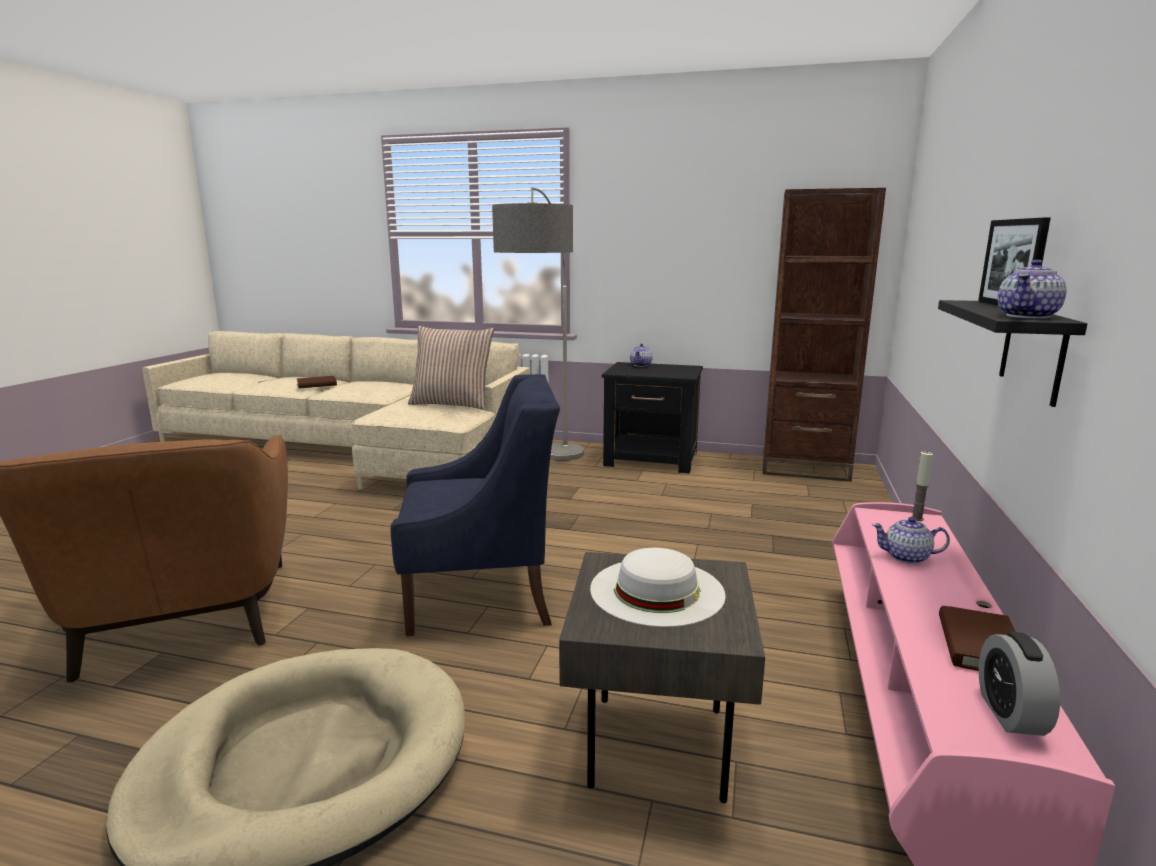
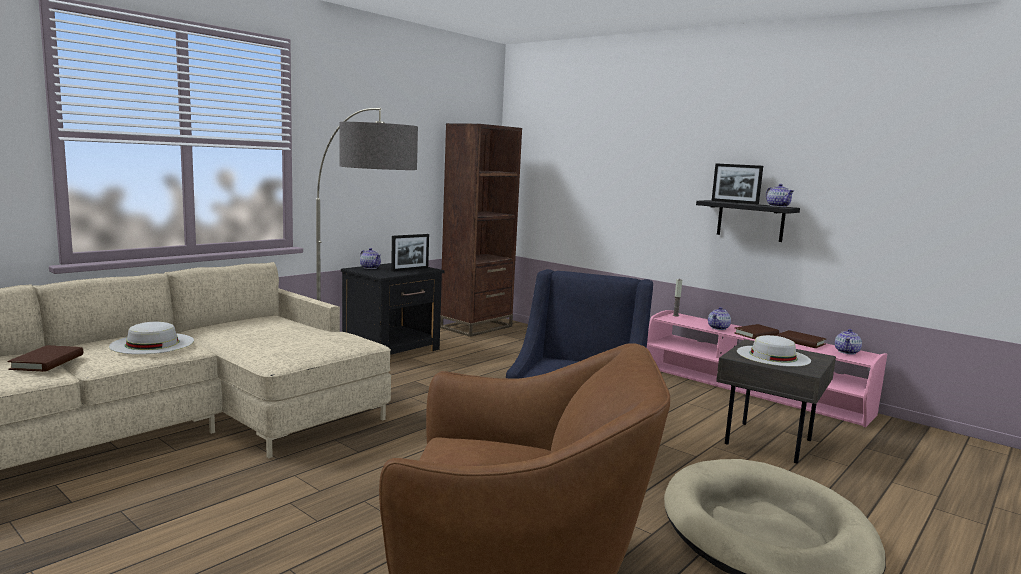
camera: 65 degrees left, 5 degrees down
pillow [408,326,494,410] -> none
alarm clock [979,632,1060,736] -> teapot [835,329,862,355]
none -> white hat [109,322,194,354]
none -> picture frame [391,234,429,272]
none -> brown book [734,324,779,339]

